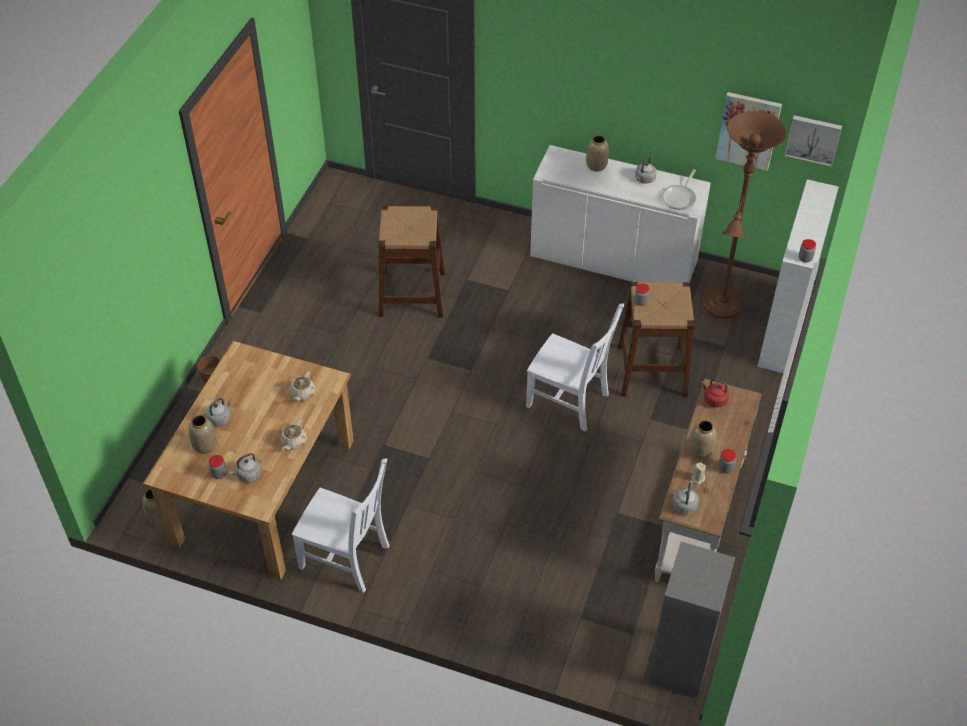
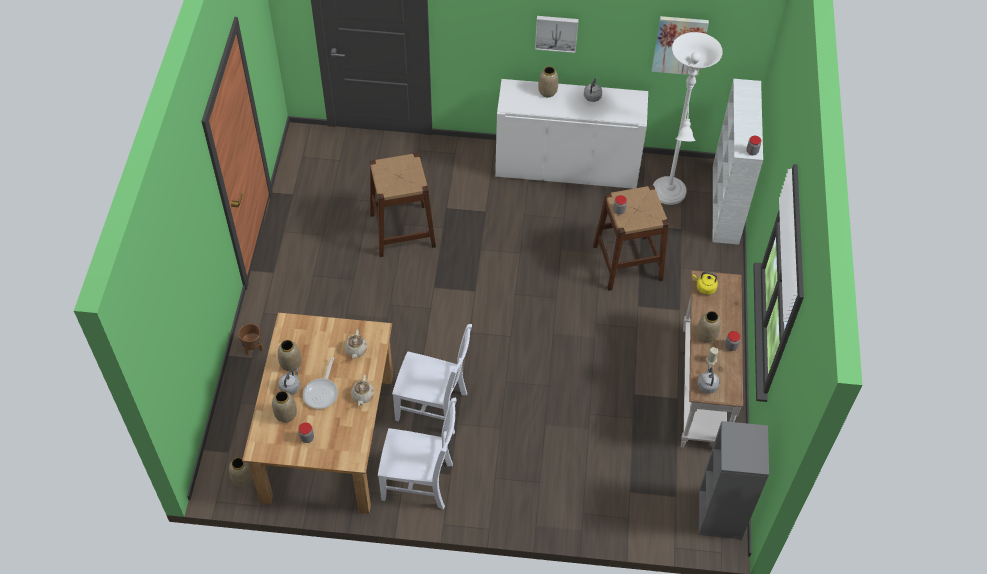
camera: 15 degrees left, 5 degrees up
grey kettle [228,453,261,483] -> none
white chair [526,303,624,431] -> white chair moved to [392,324,472,435]
frying pan [662,169,696,210] -> frying pan moved to [303,357,338,409]
red kettle [701,379,729,407] -> yellow kettle [693,272,718,295]
brown floor lamp [702,111,786,319] -> white floor lamp [653,32,723,205]
picture [785,115,842,167] -> picture moved to [535,16,579,53]
none -> vase [278,340,302,372]

